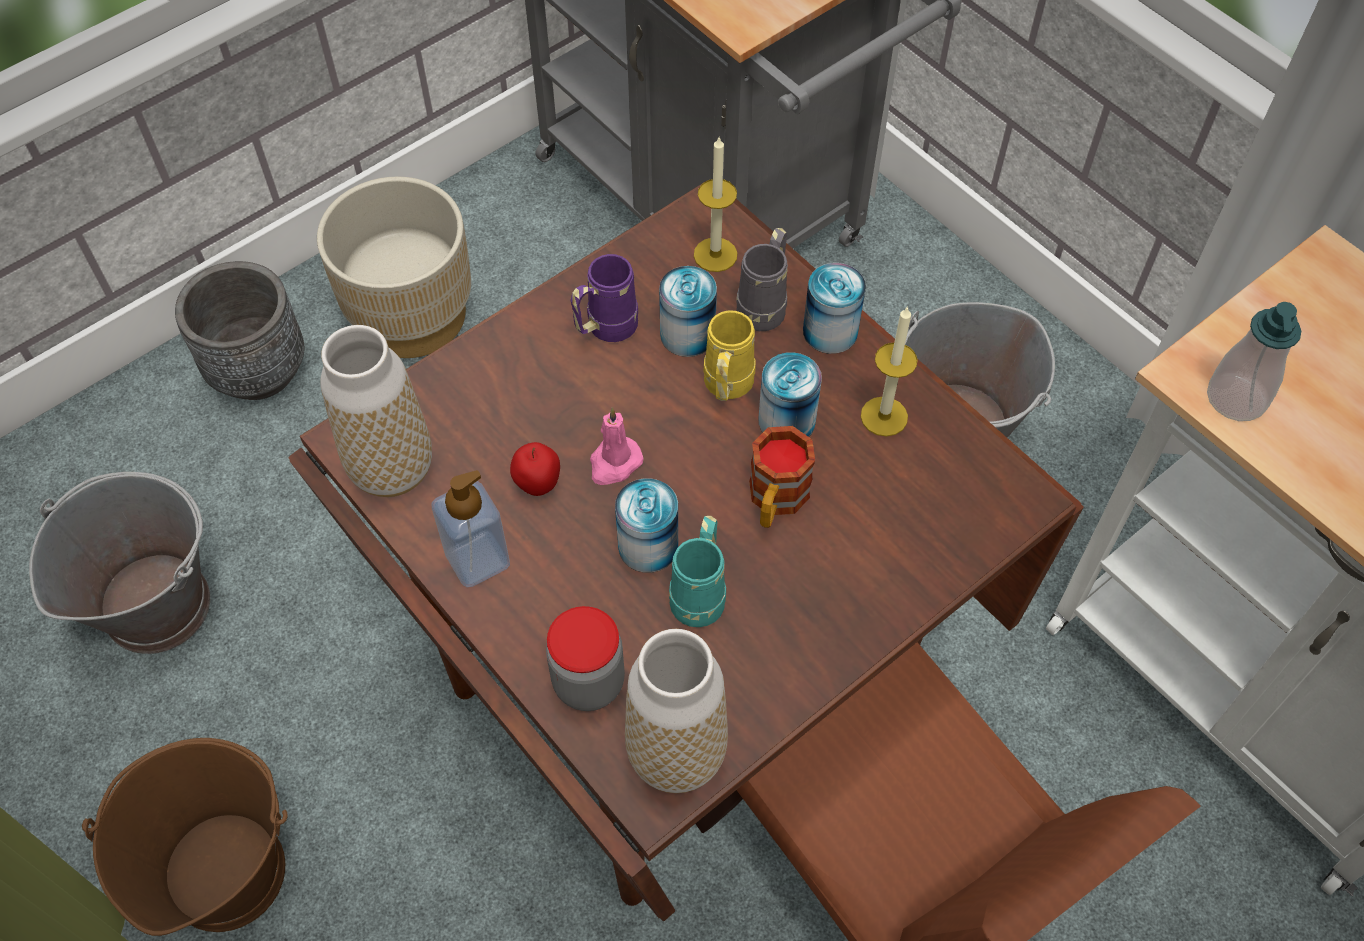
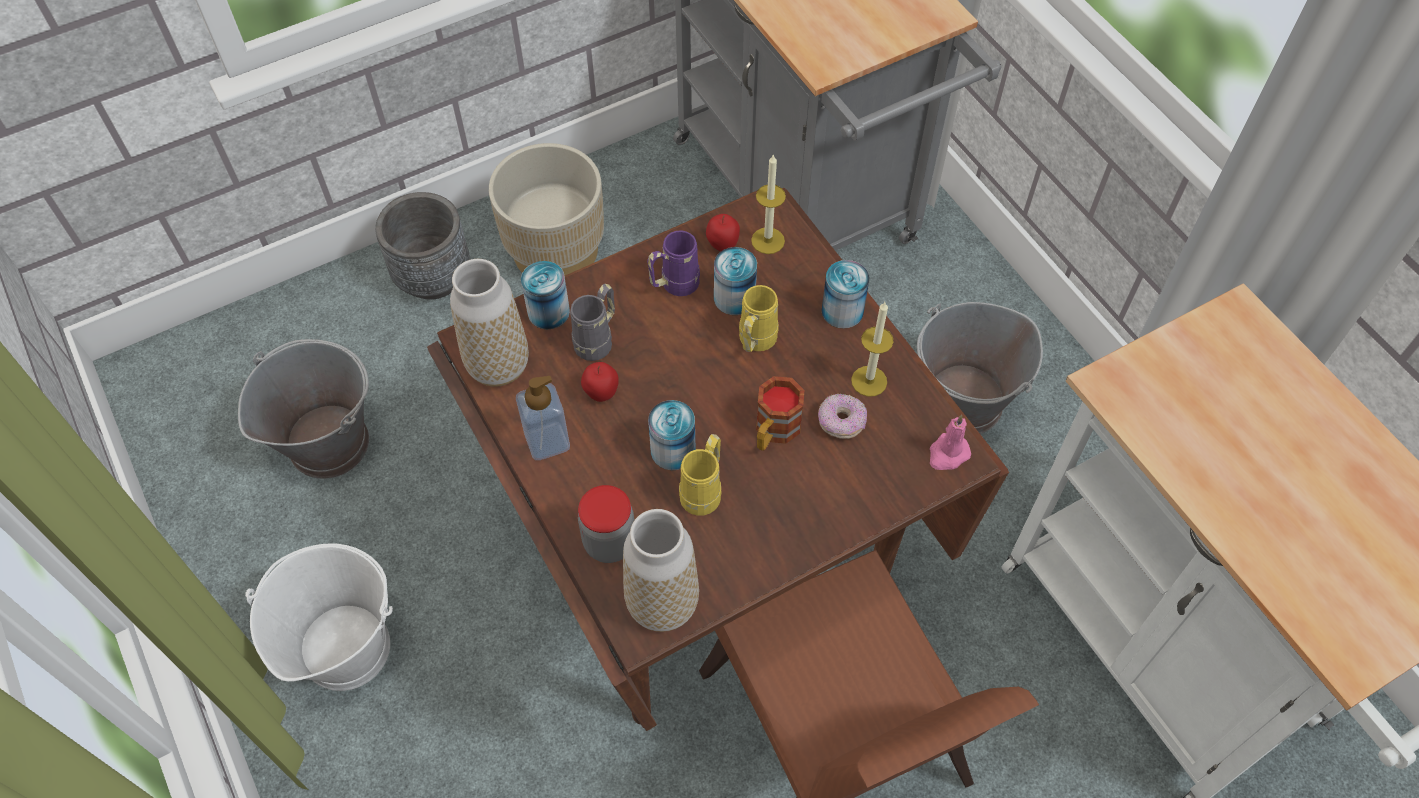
camera: 10 degrees right, 0 degrees up
brown bucket [82,738,287,936] -> white bucket [245,544,393,691]
pink candle [590,407,644,485] -> pink candle moved to [930,415,971,470]
turquoise mug [669,516,726,627] -> yellow mug [679,434,721,516]
grey mug [736,228,788,331] -> grey mug moved to [570,284,615,361]
can [758,352,822,437] -> can moved to [521,261,570,329]
soap dispenser [1207,302,1301,421] -> none
none -> apple [706,214,740,251]
none -> donut [818,394,867,439]

